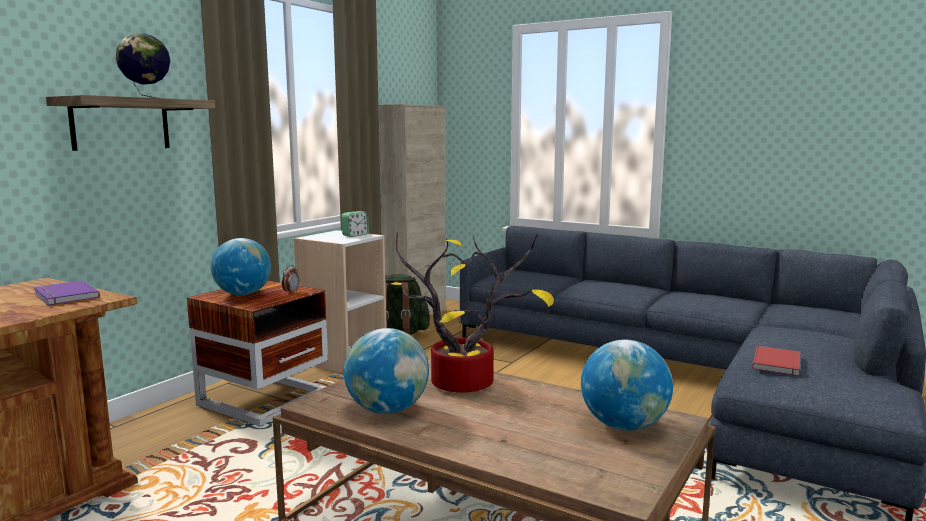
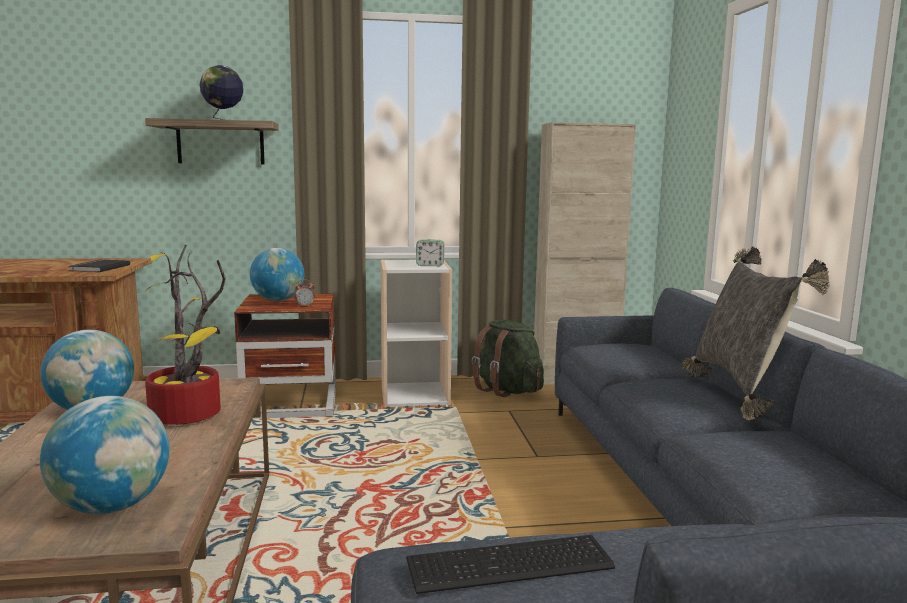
camera: 50 degrees right, 0 degrees up
purple book [33,281,100,306] -> black book [69,259,130,272]
red book [752,346,800,376] -> keyboard [406,535,615,594]
none -> pillow [681,246,830,420]

